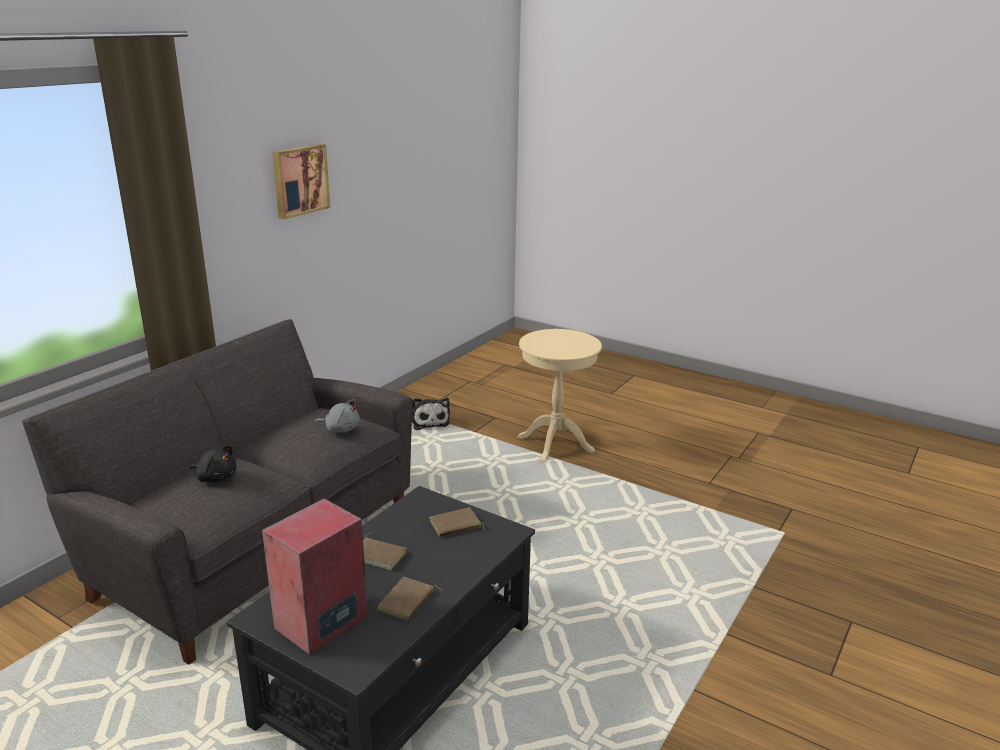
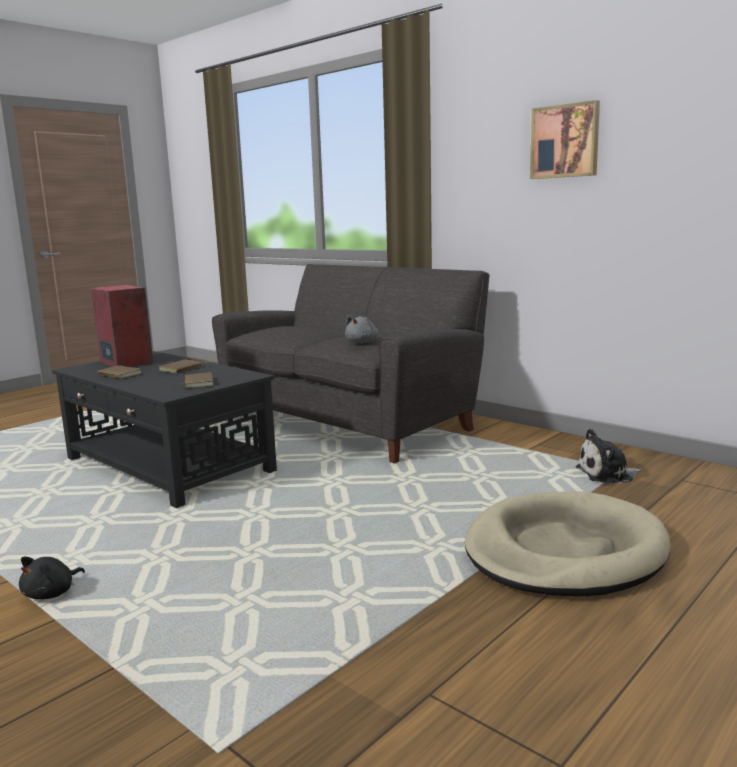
camera: 100 degrees right, 10 degrees down
black plush toy [189,445,236,482] -> black plush toy moved to [19,557,85,599]
beige side table [518,329,602,462] -> beige dog bed [465,491,671,597]

